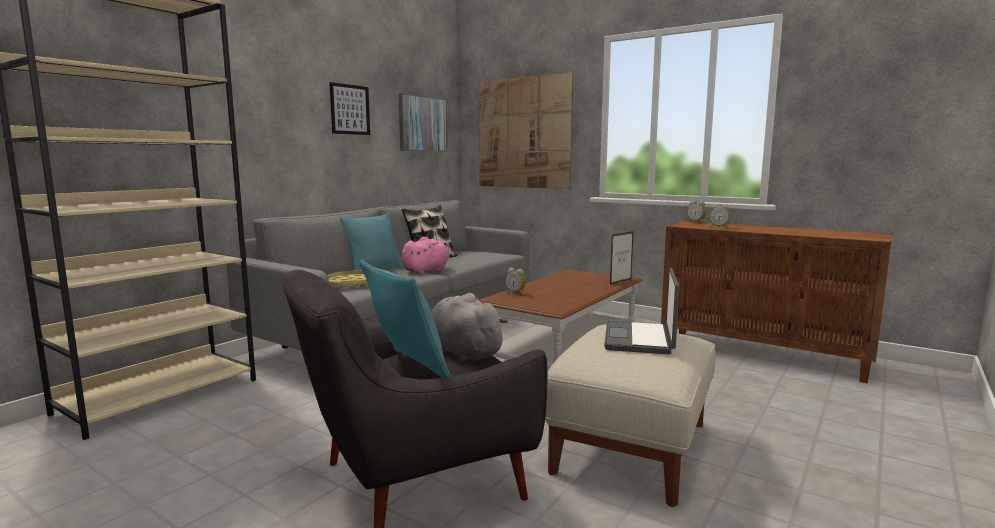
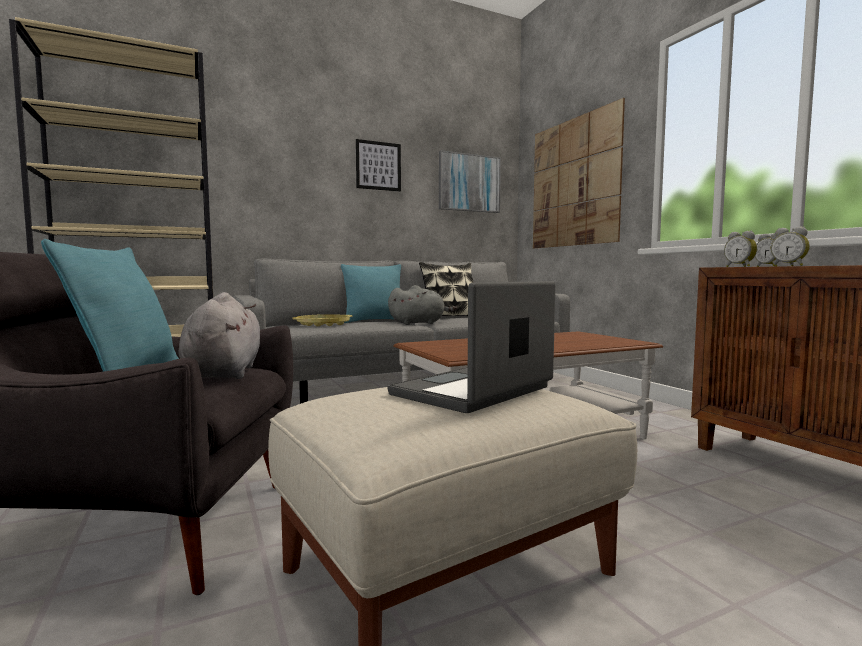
camera: 30 degrees right, 5 degrees down
pink plush toy [401,237,458,274] -> grey plush toy [388,285,457,325]
alarm clock [506,268,526,295] -> alarm clock moved to [724,231,757,267]
picture frame [610,231,633,285] -> none

